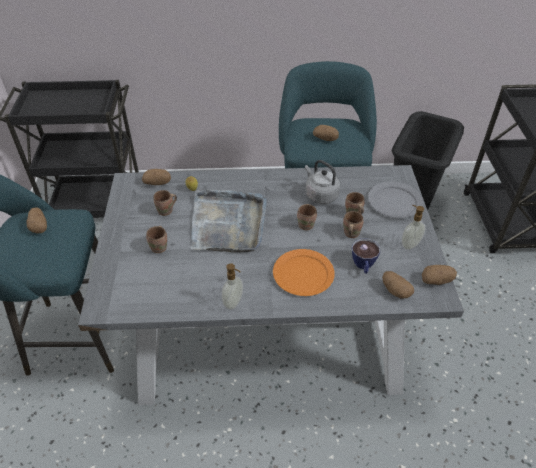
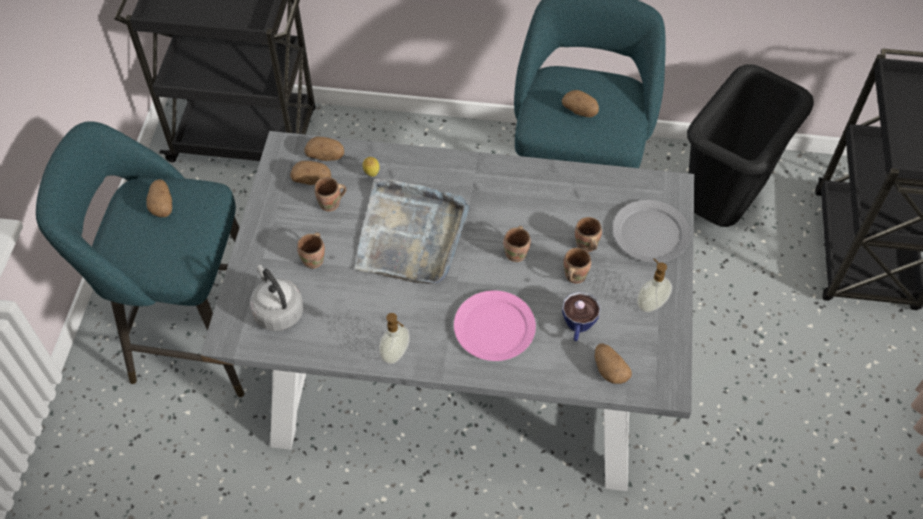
camera: 10 degrees right, 10 degrees up
orange plate [273,249,335,296] -> pink plate [454,290,536,361]
grey kettle [305,160,340,204] -> grey kettle moved to [250,264,303,331]
potato [422,265,457,285] -> potato moved to [290,161,331,185]

